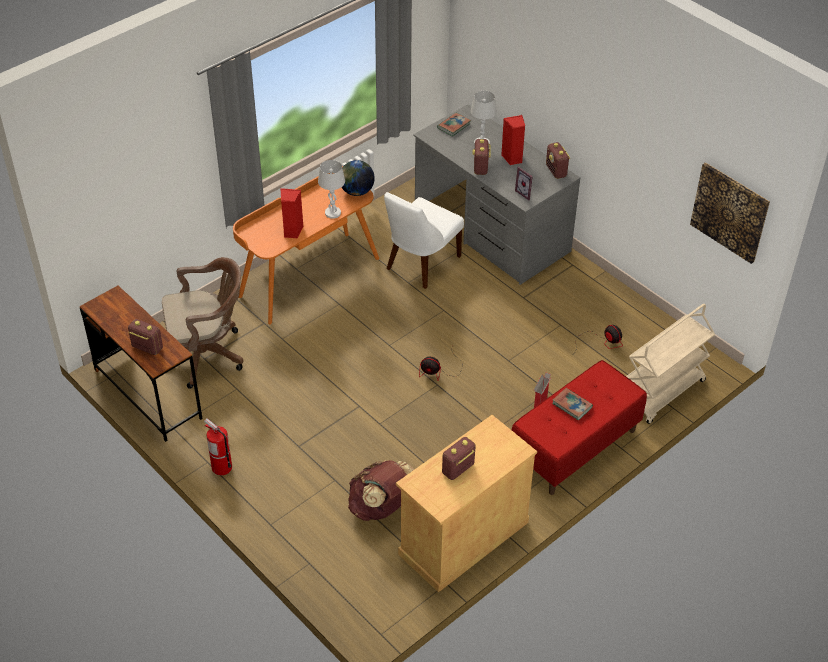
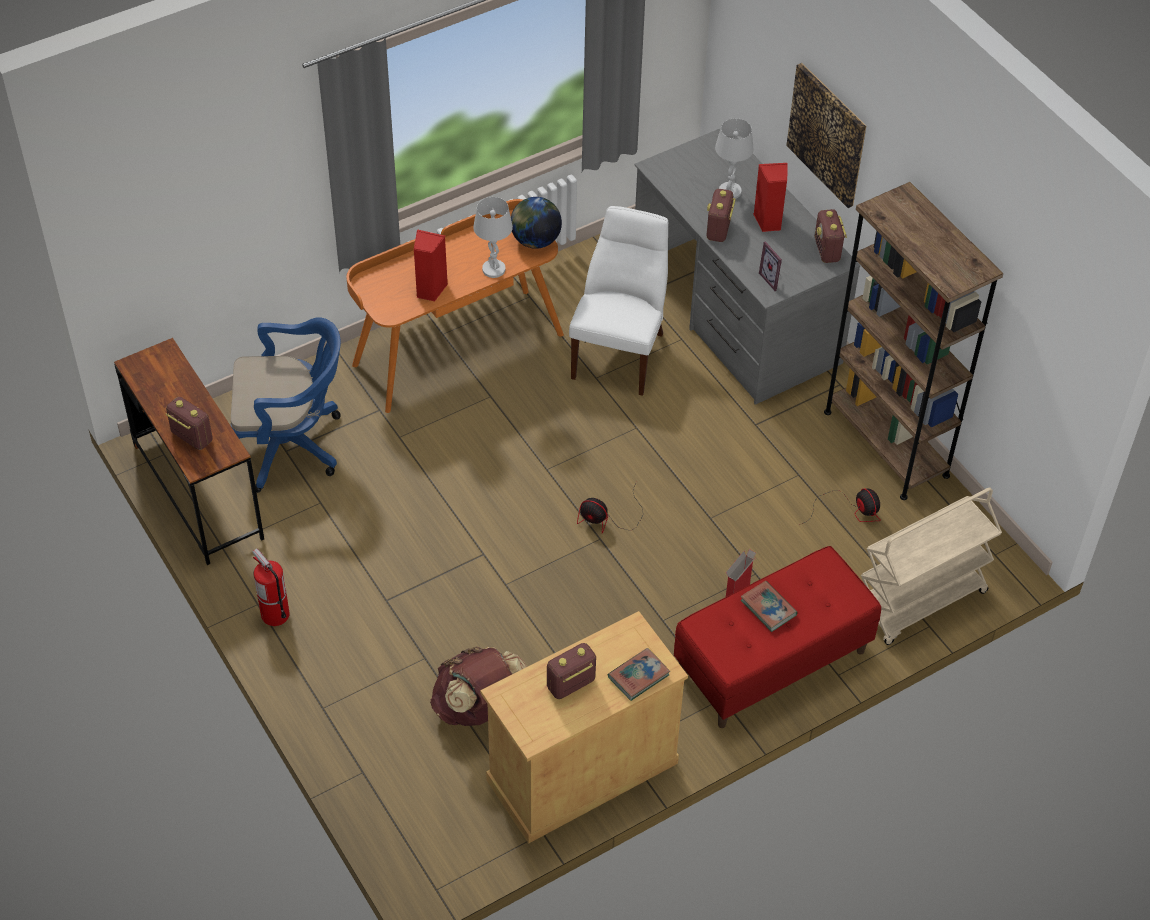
camera: 10 degrees right, 5 degrees up
brown office chair [162,257,244,389] -> blue office chair [231,317,341,493]
white chair [384,192,464,289] -> white chair turned 150 degrees clockwise [569,206,668,396]
book [437,113,471,136] -> book moved to [608,648,670,701]
picture [690,162,770,264] -> picture moved to [786,63,866,208]
none -> brown bookcase [824,182,1003,500]

